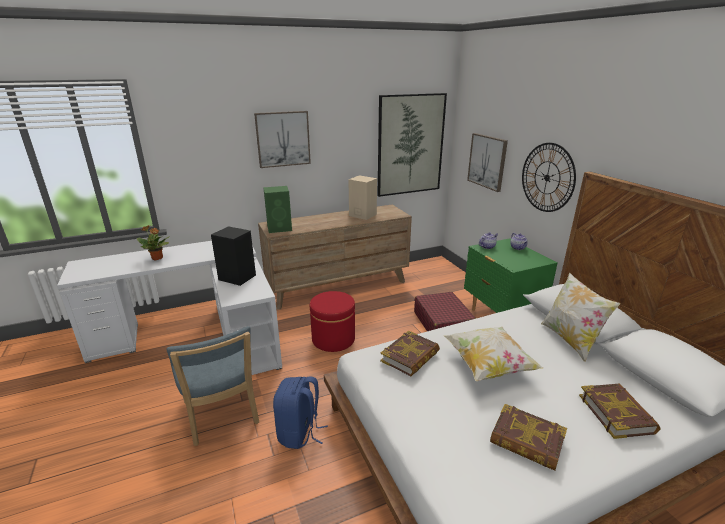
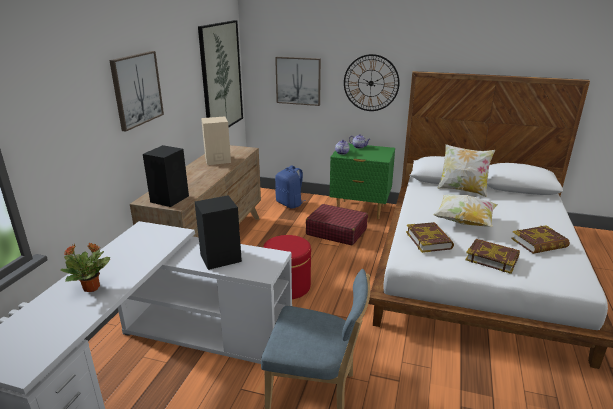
camera: 50 degrees left, 0 degrees up
green speaker [263,186,292,233] -> black speaker [143,145,189,207]
blue backpack [273,376,328,449] -> blue backpack moved to [275,165,306,209]
book [579,384,660,439] -> book moved to [465,239,520,274]

